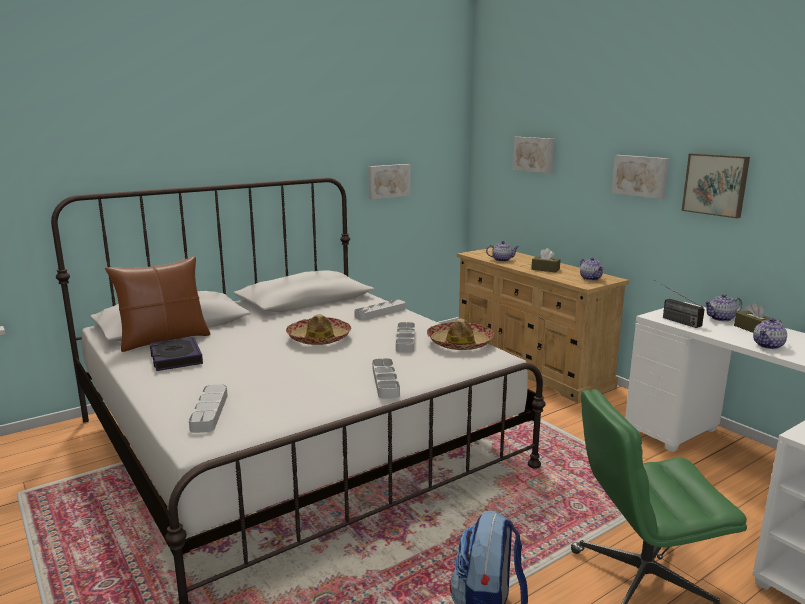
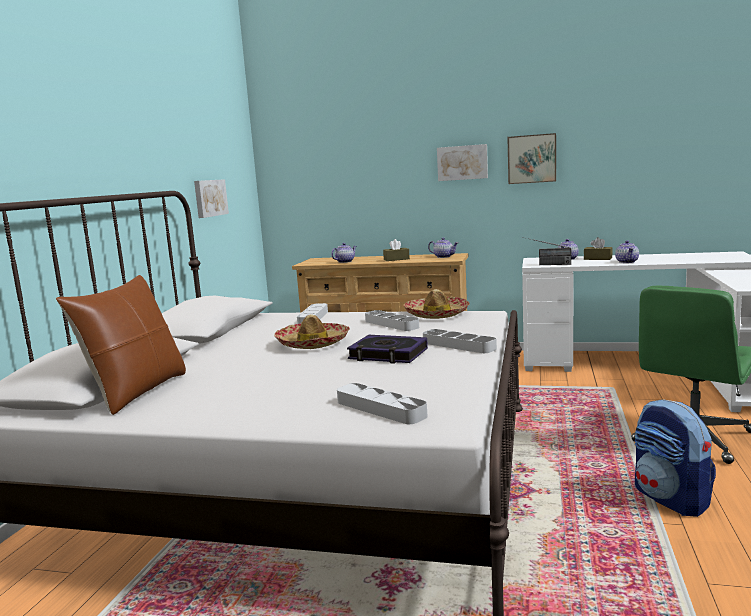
camera: 40 degrees left, 5 degrees down
book [150,337,203,371] -> book moved to [347,335,428,364]
picture [513,137,555,173] -> none

